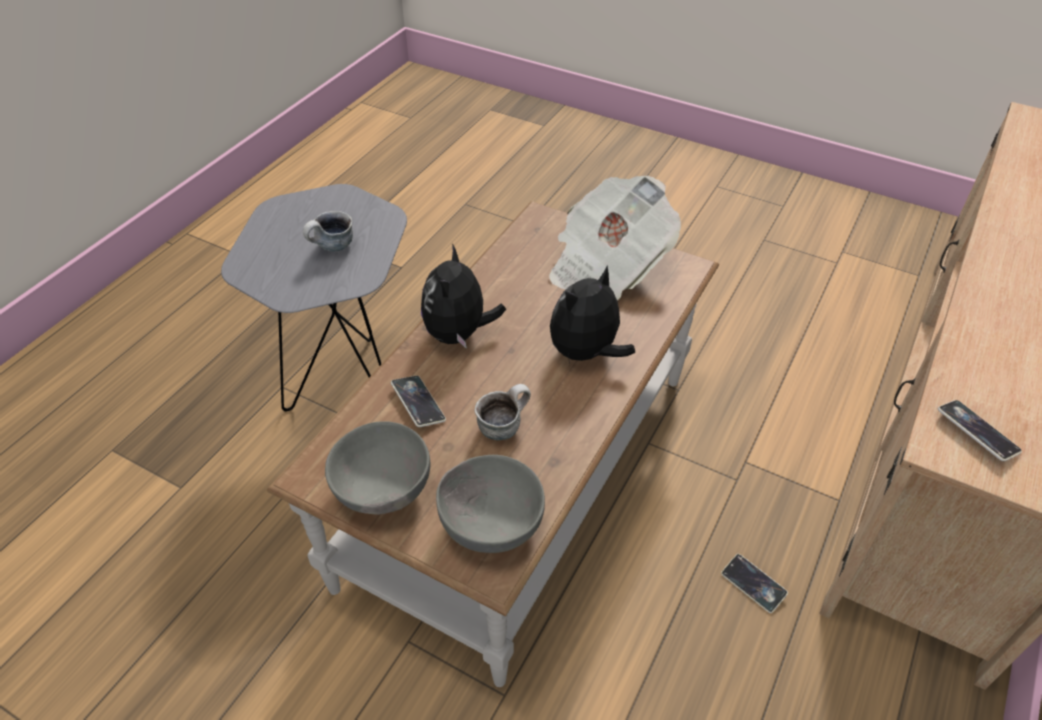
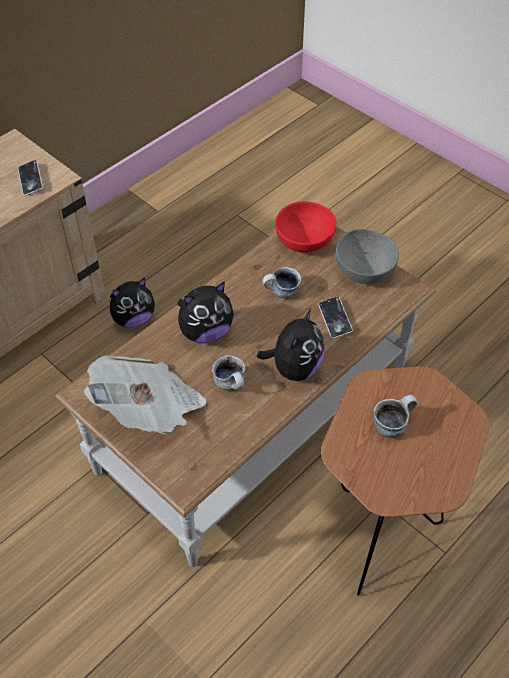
camera: 165 degrees left, 5 degrees up
grey side table [221,184,407,411] -> brown side table [321,366,489,596]
grey bowl [436,455,545,553] -> red bowl [275,201,337,253]
phone [721,554,788,613] -> plush toy [110,278,155,328]
none -> mug [212,355,245,391]

